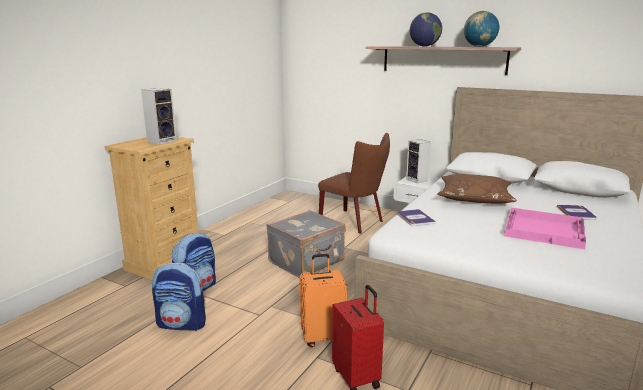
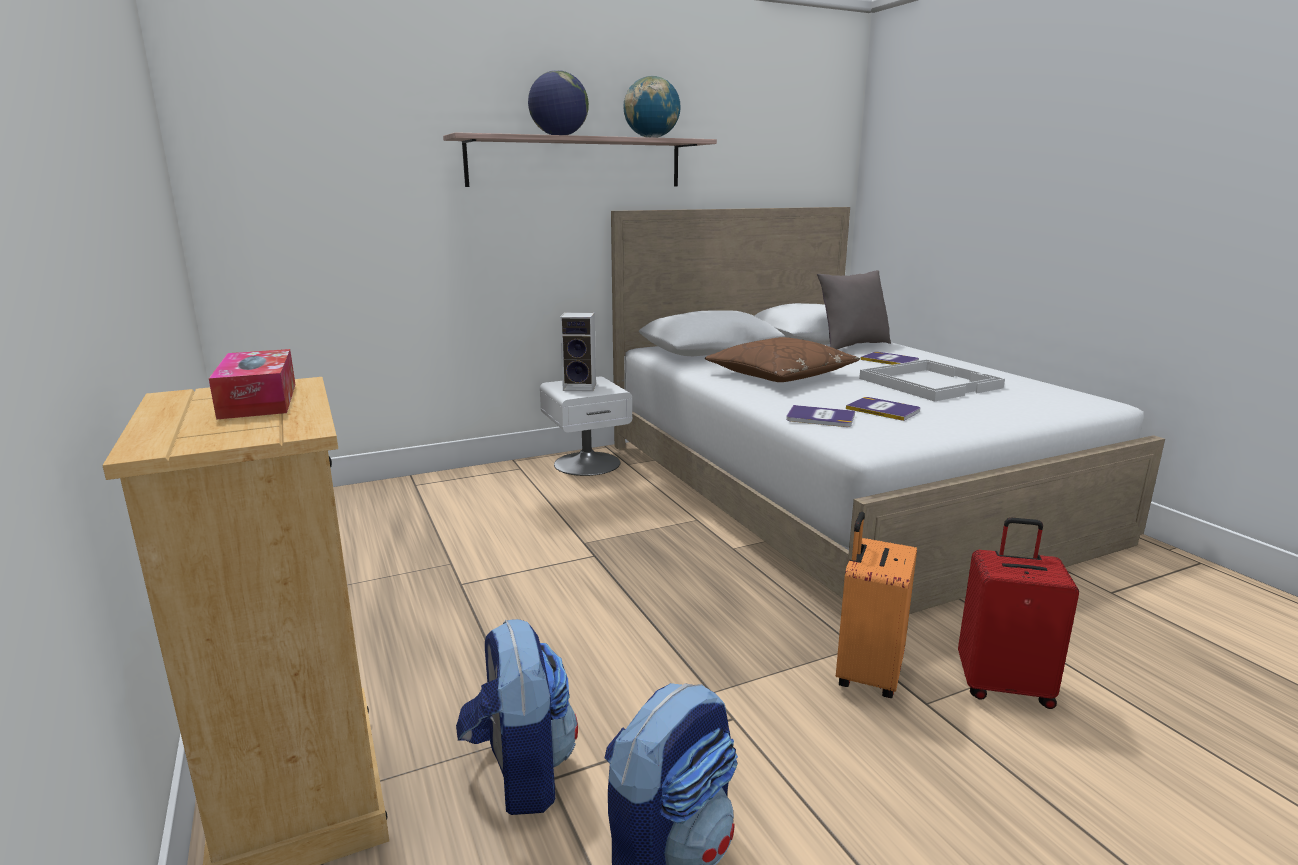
camera: 55 degrees left, 0 degrees up
speaker [141,88,177,144] -> tissue box [209,349,296,420]
grey suitcase [266,210,345,278] -> none
brown chair [318,133,390,234] -> none
pink tray [504,208,586,249] -> white tray [859,359,1005,402]
none -> grey pillow [817,270,891,350]
none -> book [846,397,920,421]

